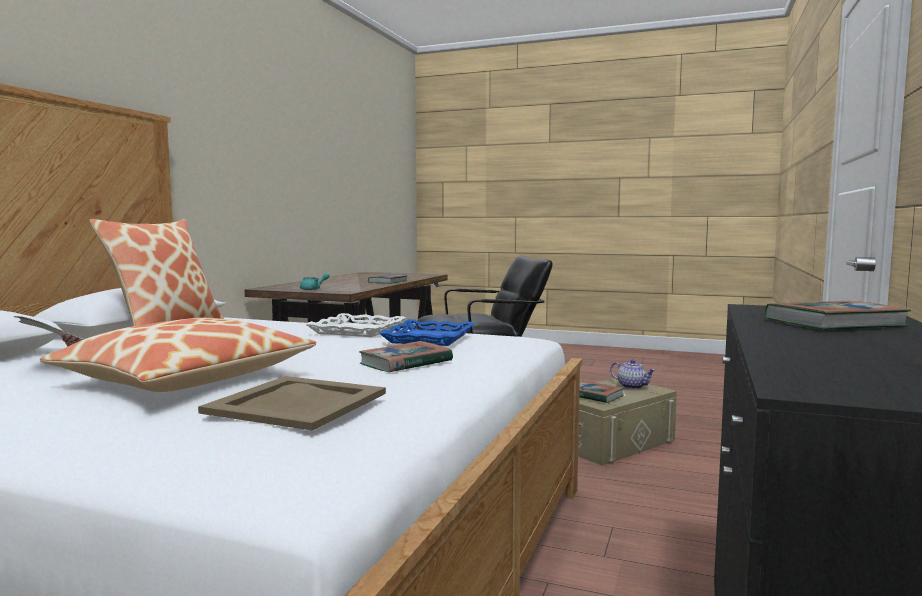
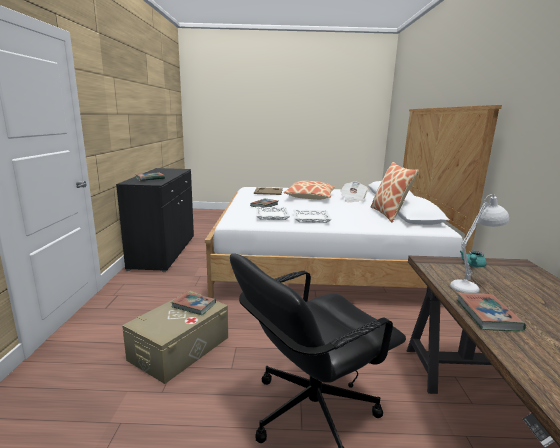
camera: 160 degrees right, 10 degrees up
blue tray [379,319,475,346] -> white tray [256,207,290,220]
teapot [610,359,656,389] -> none
none -> white table lamp [450,194,509,293]

